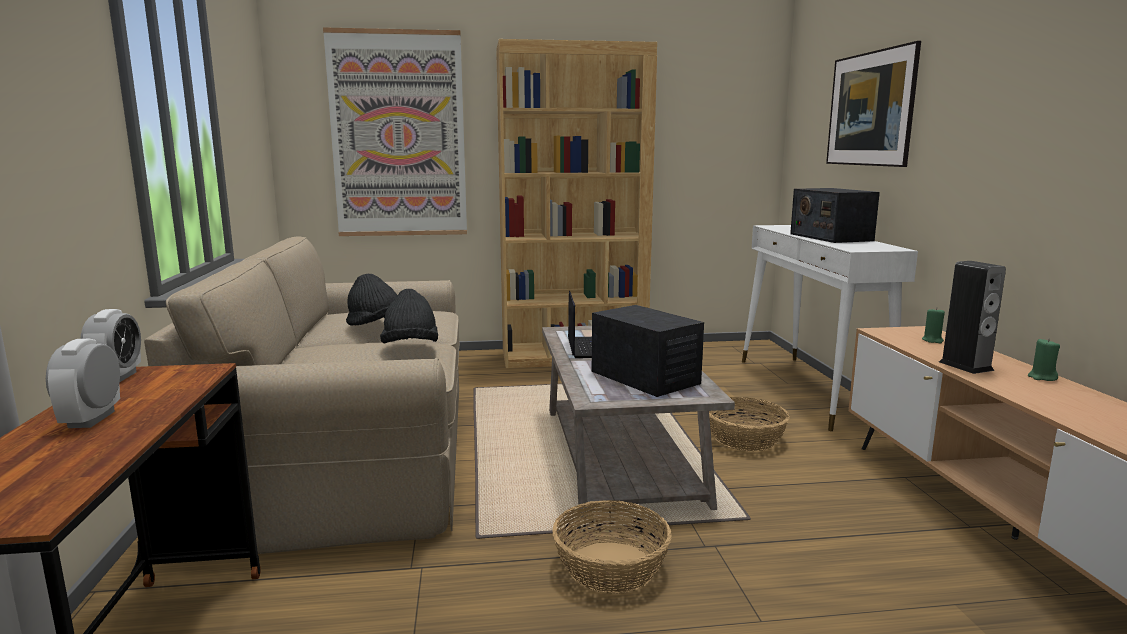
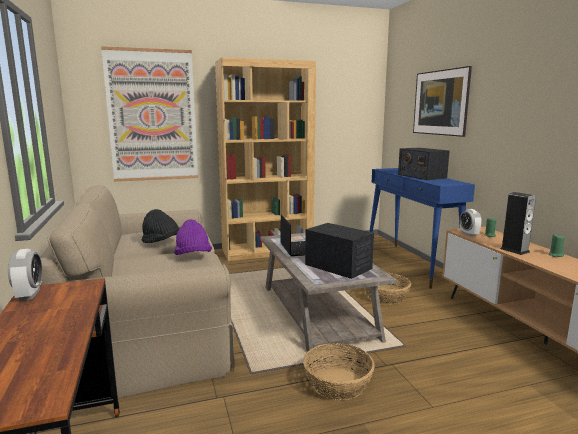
camera: 10 degrees left, 0 degrees up
alarm clock [46,339,120,428] -> alarm clock moved to [460,209,482,236]
black hat [380,289,438,343] -> purple hat [174,219,212,255]
white console table [742,225,918,431] -> blue console table [369,168,475,289]

